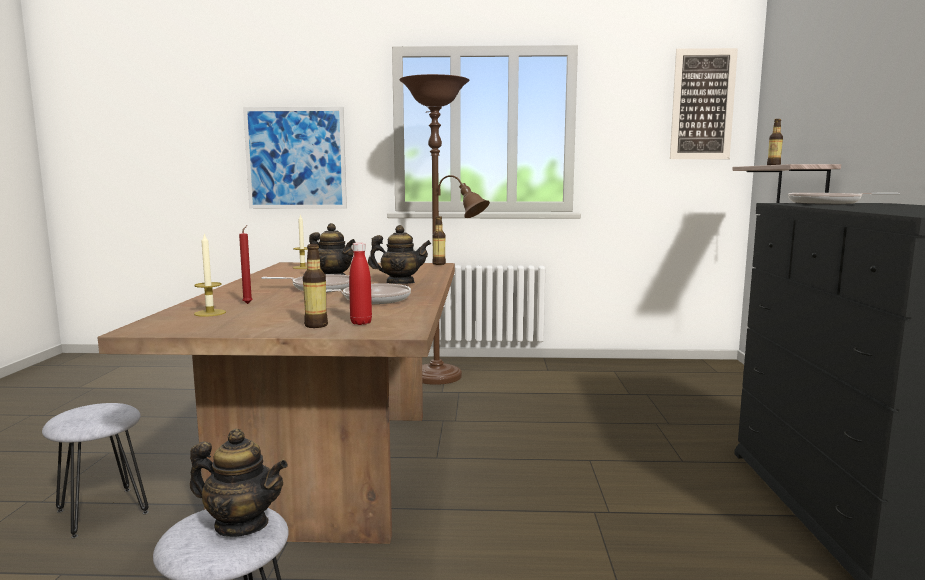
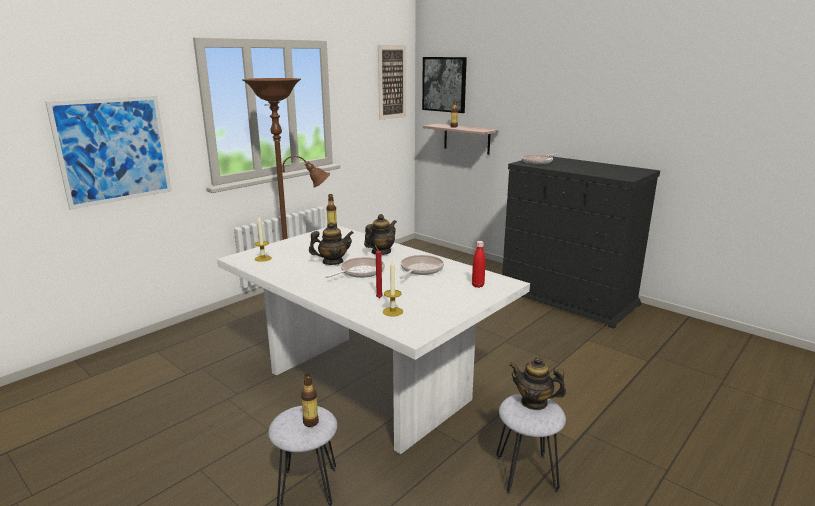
camera: 50 degrees left, 10 degrees up
brown dining table [97,262,455,544] -> white dining table [217,225,530,454]
teapot [190,429,288,537] -> teapot turned 120 degrees counterclockwise [509,356,566,410]
bottle [303,244,328,328] -> bottle moved to [301,373,319,427]
none -> picture [422,57,467,113]

